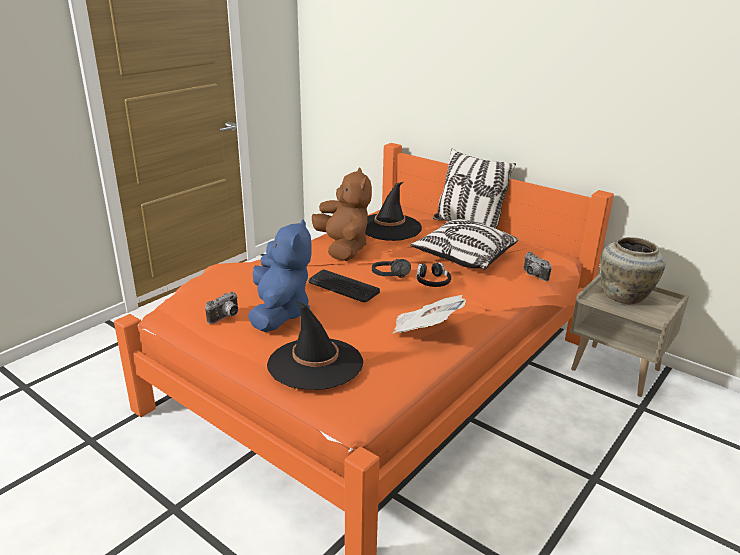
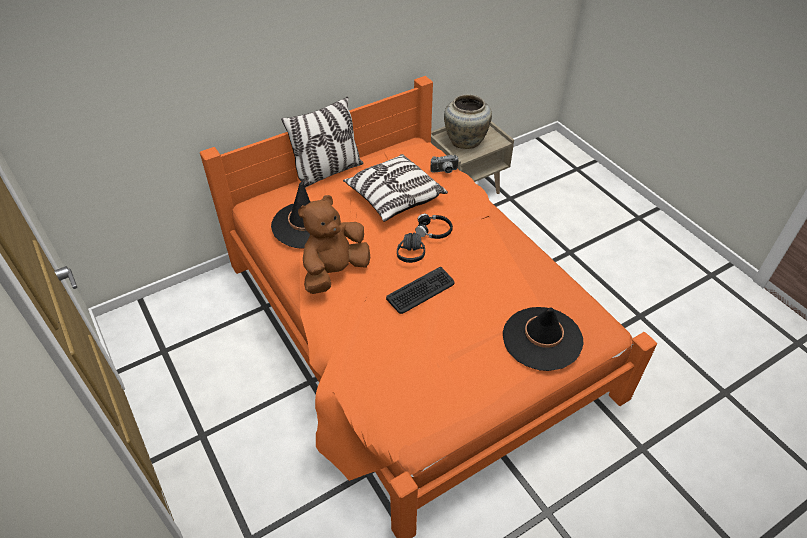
camera: 70 degrees left, 20 degrees up
camera [205,291,238,324] -> none
blue plush toy [248,219,312,332] -> none
brown plush toy [312,168,372,261] -> brown plush toy turned 45 degrees counterclockwise [298,195,370,294]
newspaper [393,295,466,333] -> none

